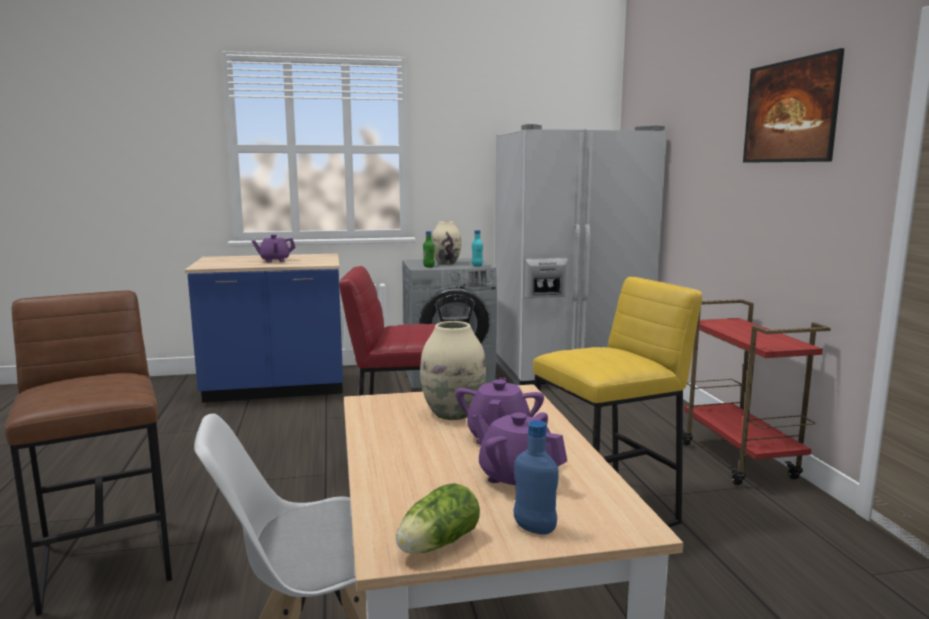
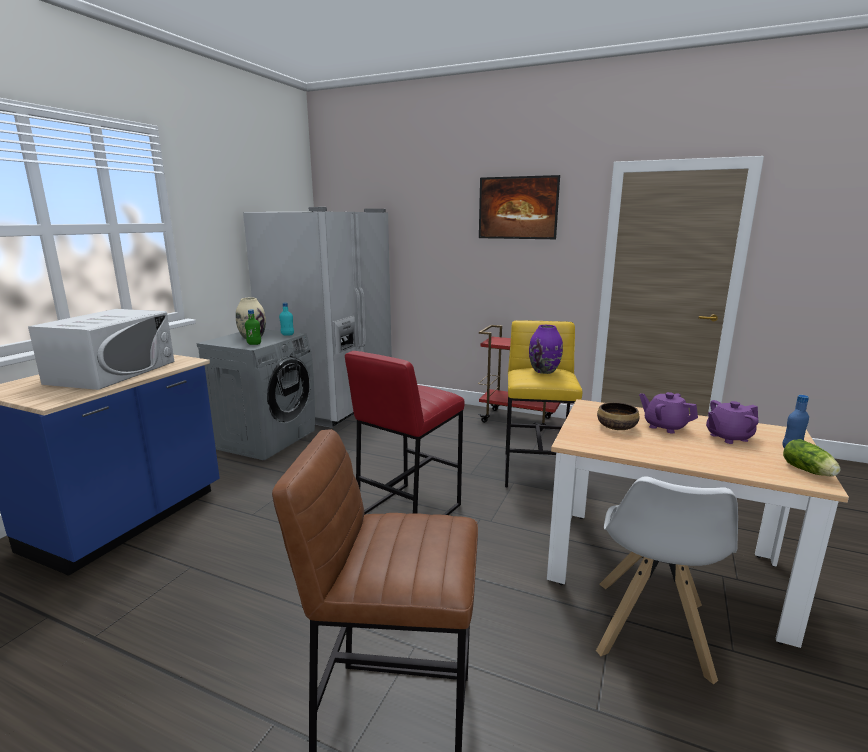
camera: 55 degrees left, 5 degrees up
purple teapot [252,234,296,263] -> white microwave [28,309,174,390]
beige vase [420,321,486,420] -> bowl [597,402,639,430]
none -> purple vase [529,325,563,374]

